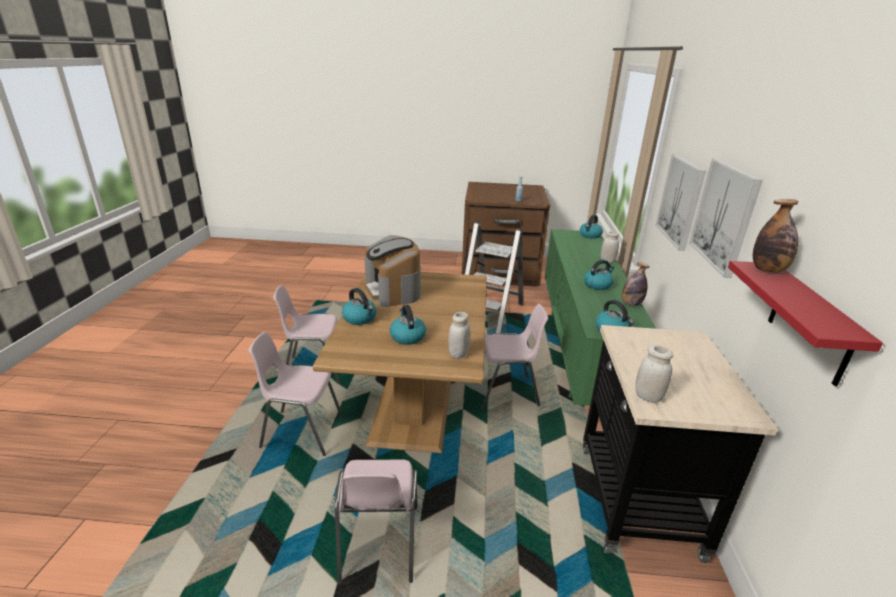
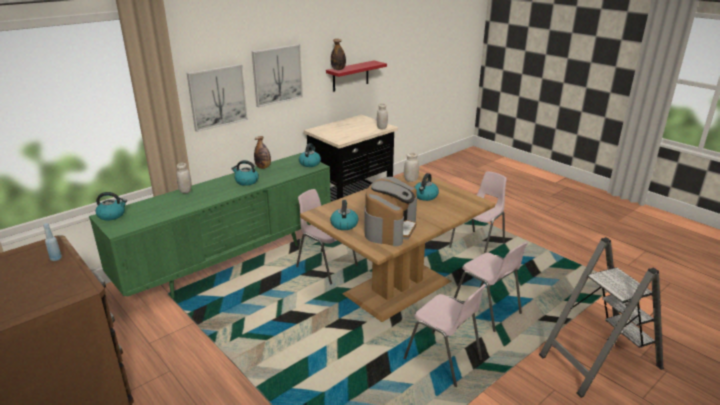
camera: 135 degrees left, 0 degrees up
kettle [342,288,376,325] -> kettle moved to [330,200,359,230]
grey step ladder [465,221,523,333] -> grey step ladder moved to [539,237,664,398]

